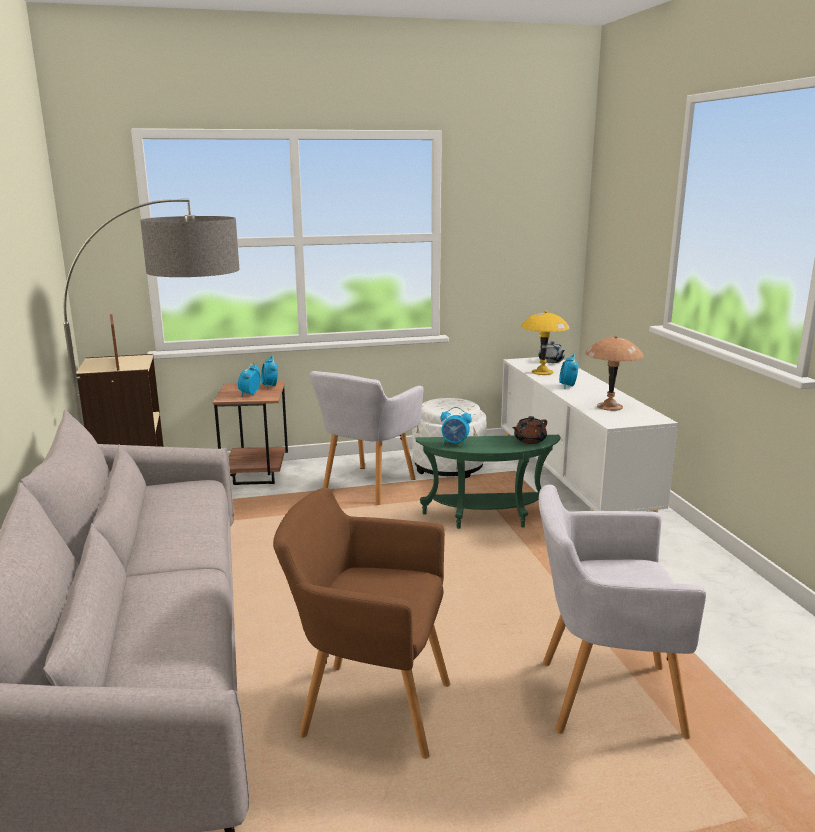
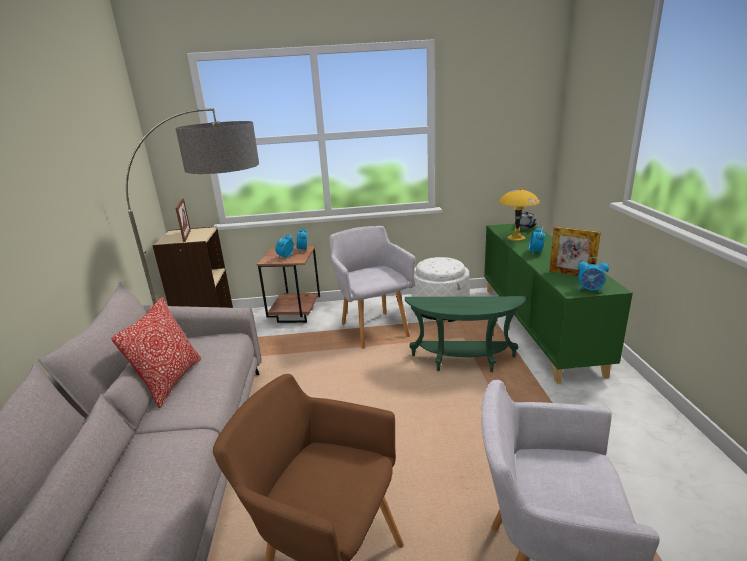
camera: 10 degrees right, 5 degrees up
grey armchair [310,371,424,505] -> grey armchair turned 120 degrees clockwise [329,226,415,349]
alarm clock [440,407,472,446] -> alarm clock moved to [578,257,609,293]
white cabinet [501,357,678,512] -> green cabinet [484,223,633,384]
brown teapot [512,416,547,444] -> none
brown table lamp [586,335,644,411] -> picture frame [549,227,601,276]
none -> pillow [111,297,202,409]

